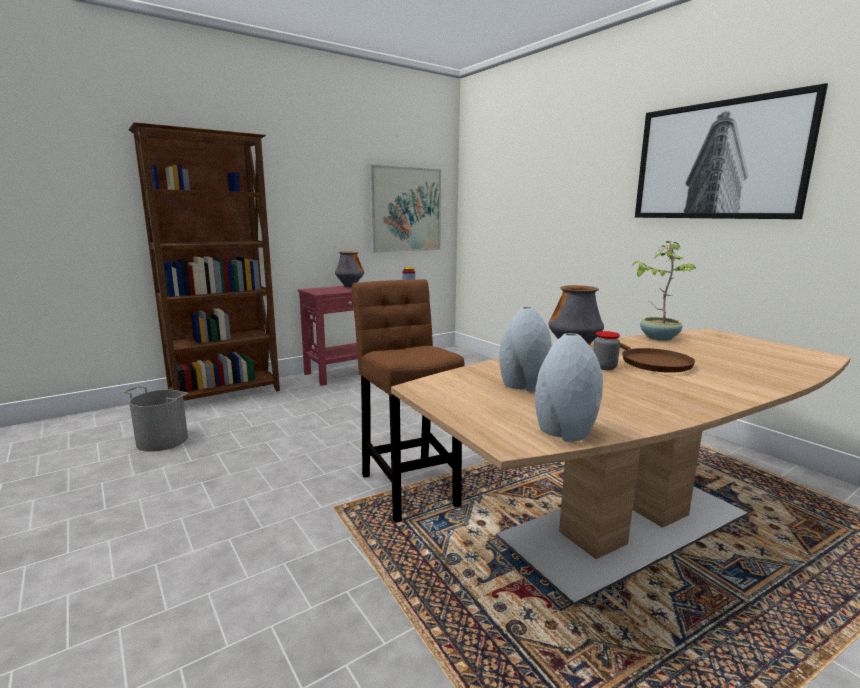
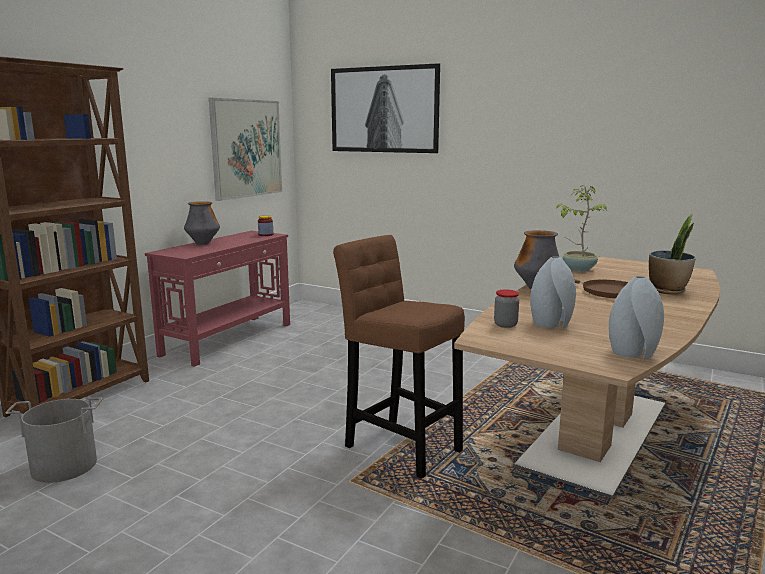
camera: 25 degrees left, 0 degrees up
jar [593,331,620,370] -> jar moved to [494,290,519,328]
picture [635,83,828,219] -> picture moved to [331,63,440,153]
none -> potted plant [649,214,696,294]

